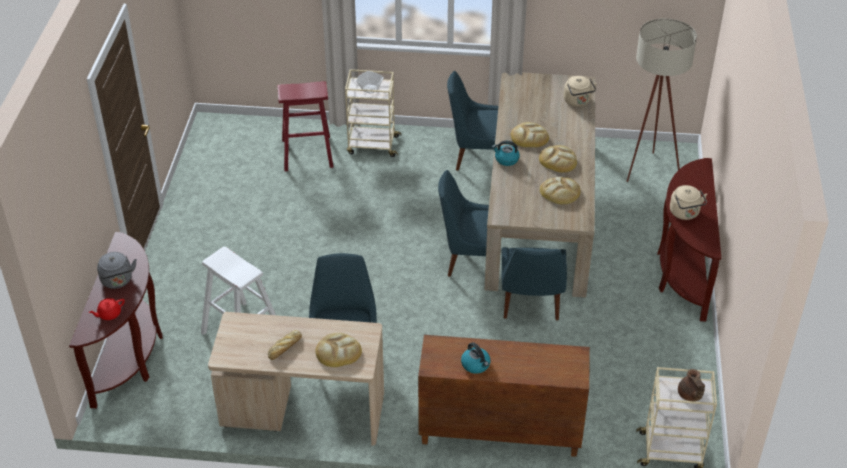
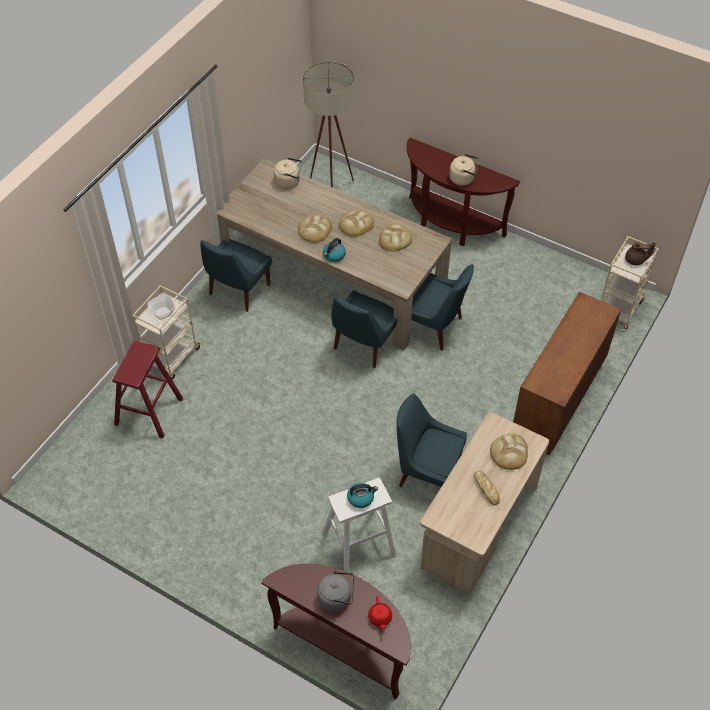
camera: 65 degrees left, 10 degrees up
kettle [461,342,490,374] -> kettle moved to [347,483,378,508]

